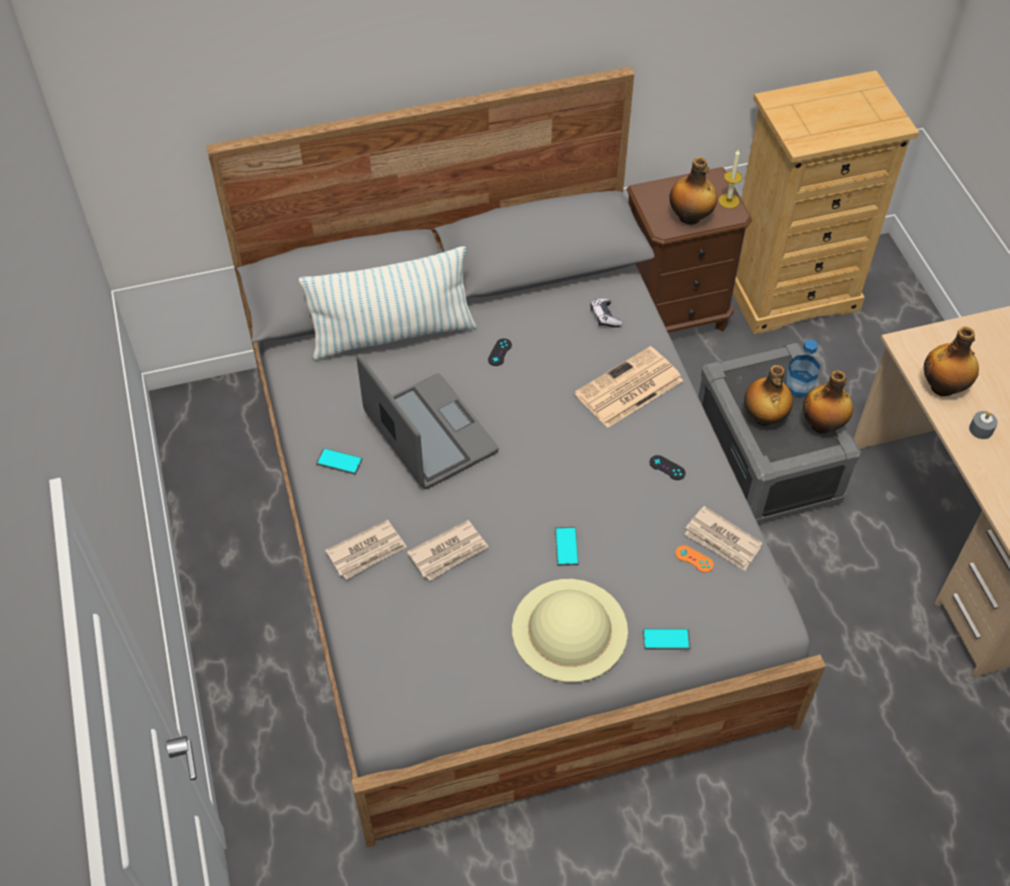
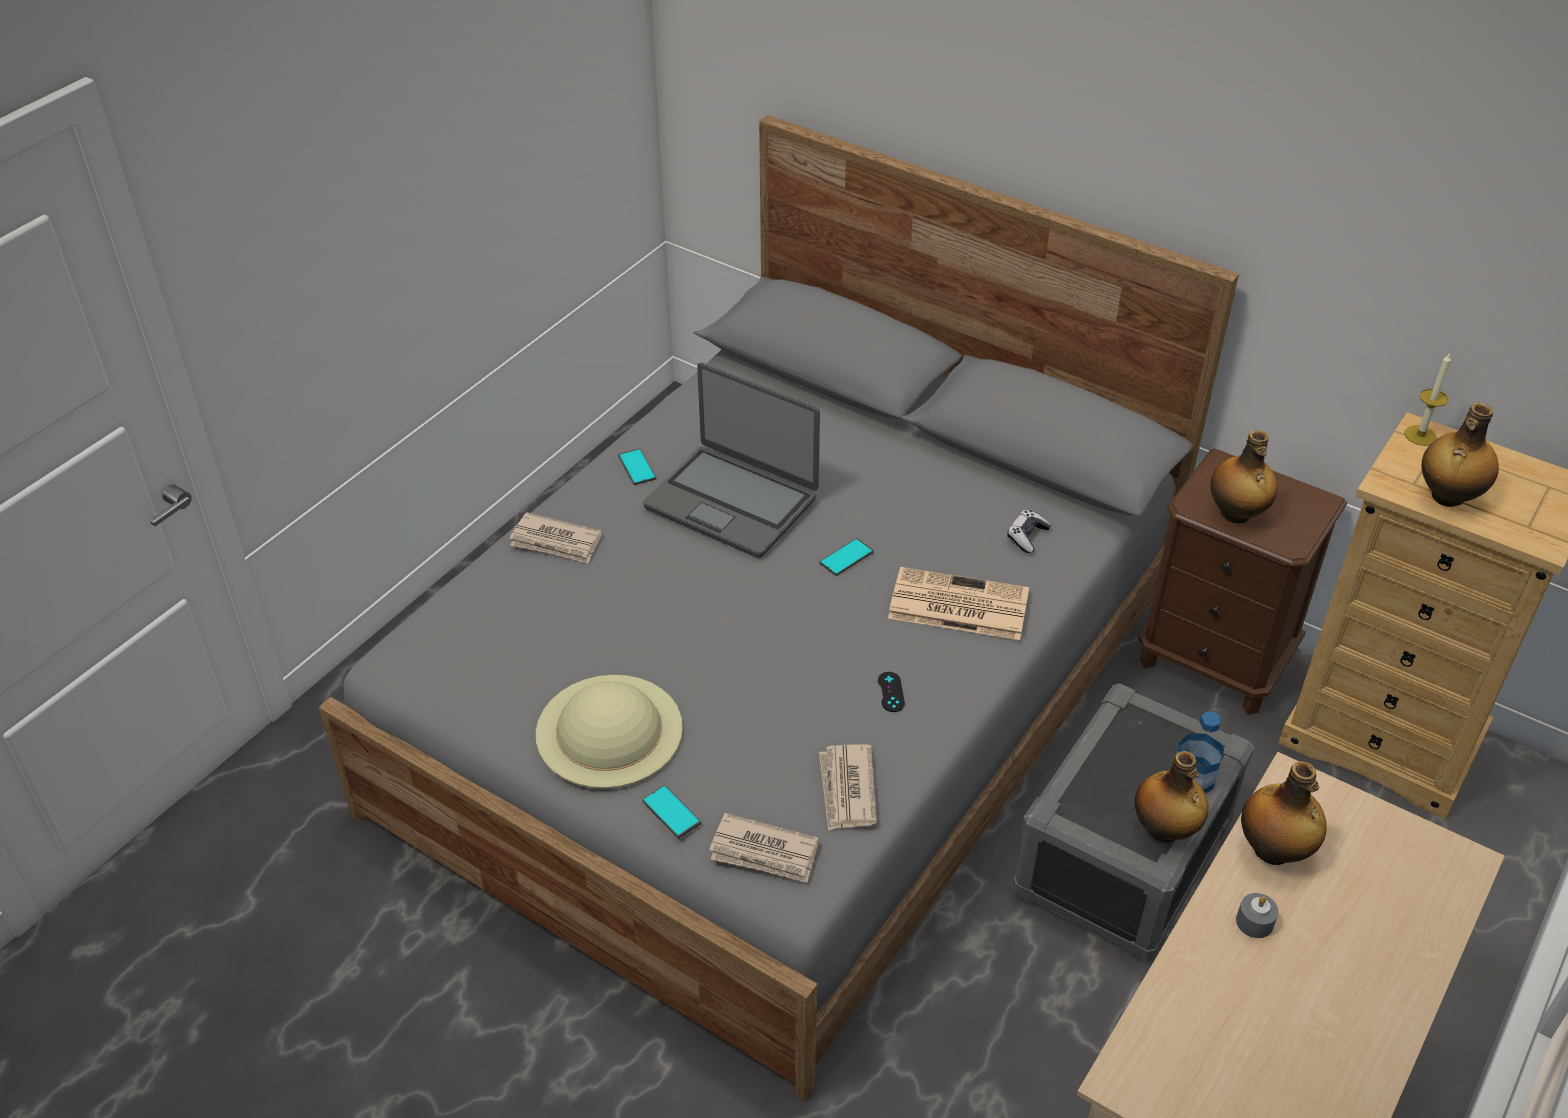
camera: 50 degrees right, 10 degrees down
pillow [299,246,476,360] -> none
laptop [356,354,498,489] -> laptop turned 105 degrees clockwise [643,363,820,558]
newspaper [407,520,488,581] -> newspaper moved to [709,813,819,883]
black game controller [488,338,512,366] -> none
phone [555,527,579,566] -> phone moved to [820,538,874,576]
orange game controller [675,545,714,573] -> none
candle [718,150,742,208] -> candle moved to [1404,353,1451,446]
bottle [744,365,793,426] -> bottle moved to [1422,403,1499,507]

